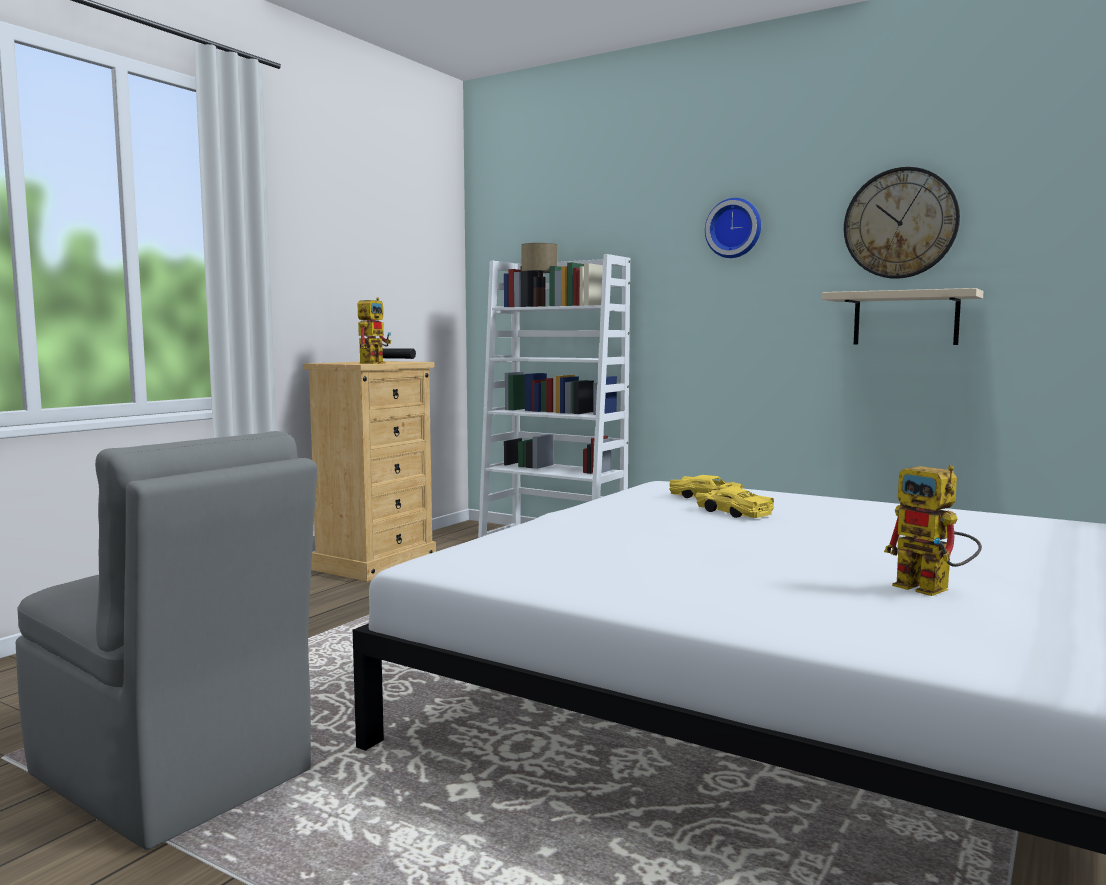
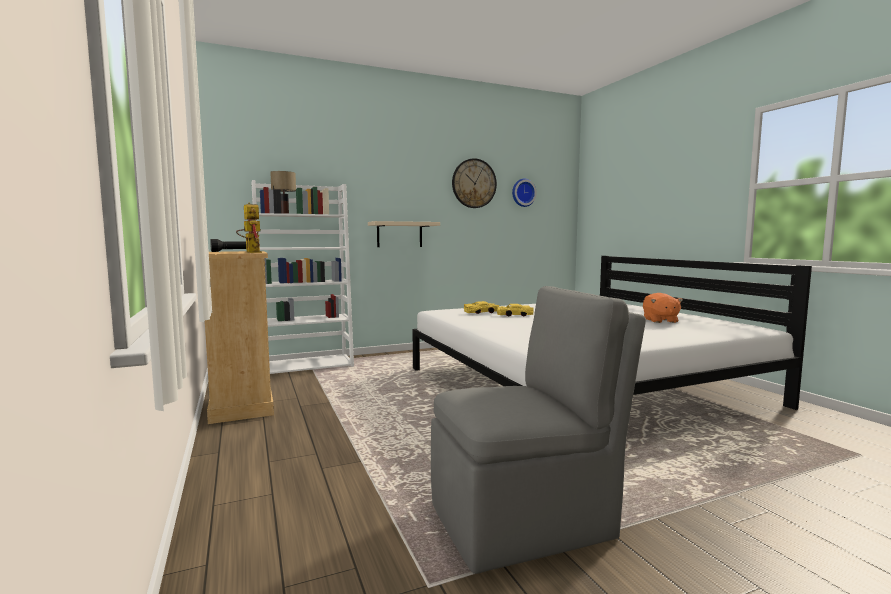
camera: 55 degrees left, 0 degrees up
wall clock [705,198,761,258] -> wall clock moved to [512,179,537,207]
beige shelf [822,288,984,345] -> beige shelf moved to [368,221,440,247]
toy robot [884,465,982,596] -> orange plush toy [643,293,683,323]

